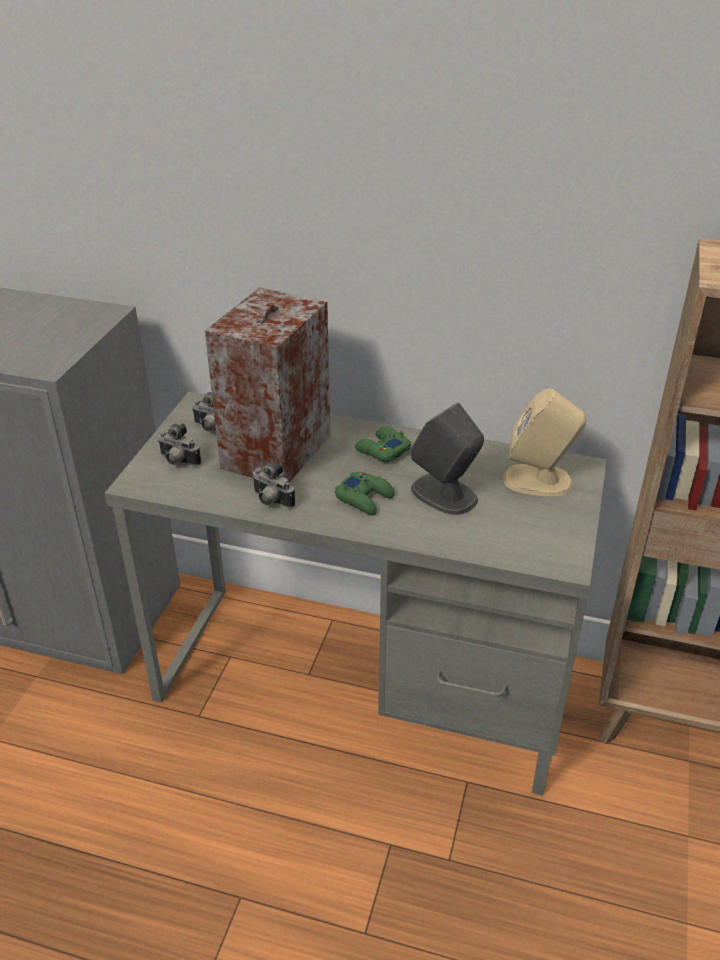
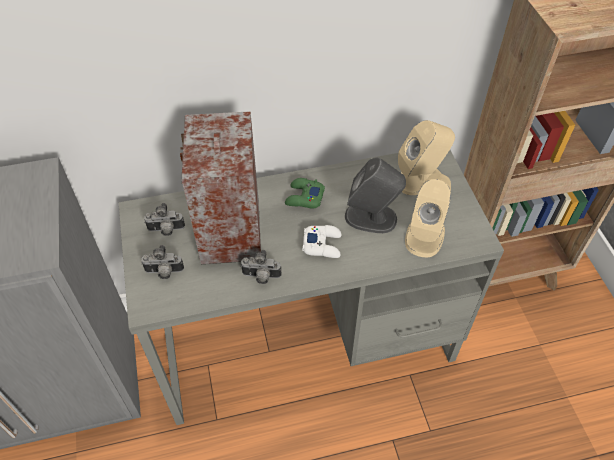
camera: 30 degrees left, 15 degrees up
green game controller [335,472,394,515] -> white game controller [303,225,342,258]
none -> beige speaker [405,173,451,257]

